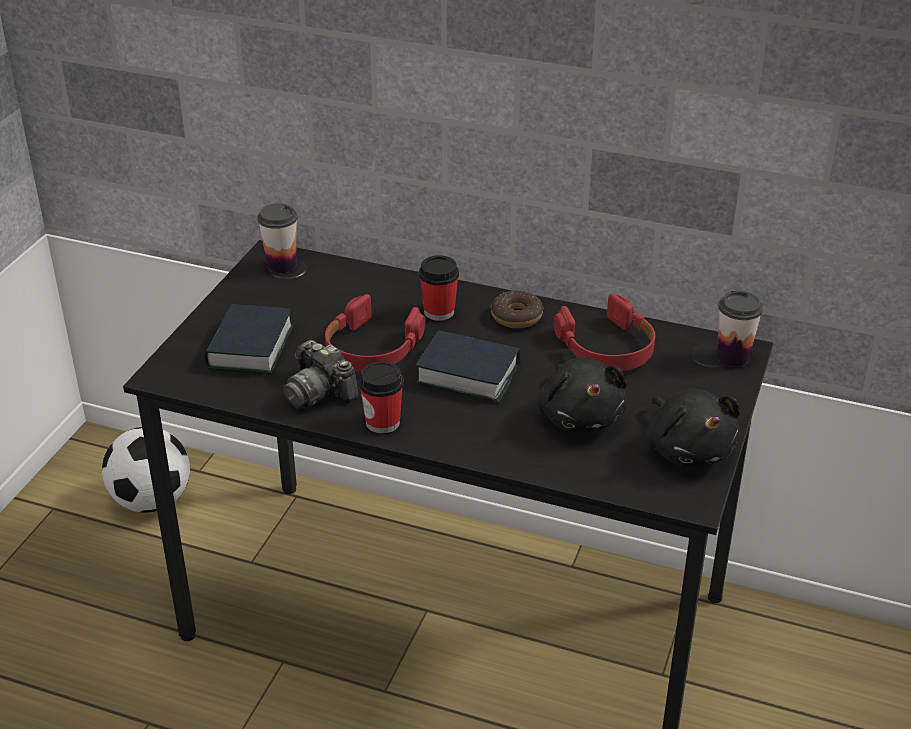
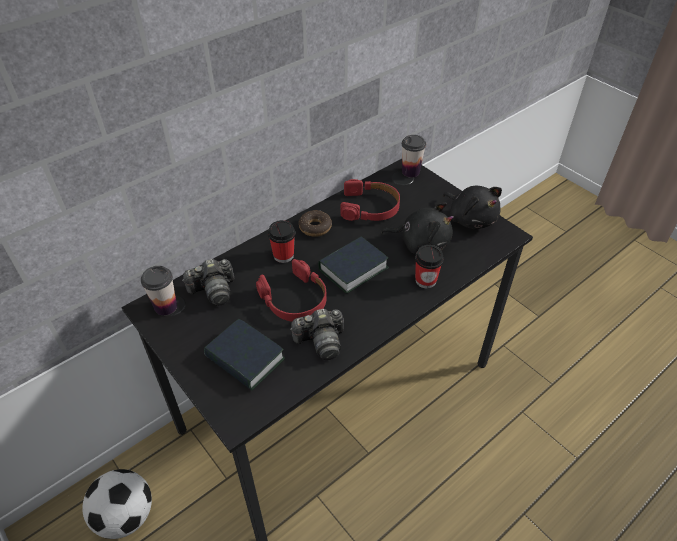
camera: 60 degrees left, 10 degrees up
cup [359,361,404,434] -> cup moved to [415,245,444,288]
black plush toy [645,389,740,466] -> black plush toy turned 45 degrees clockwise [443,186,502,229]
none -> camera [182,259,234,306]

